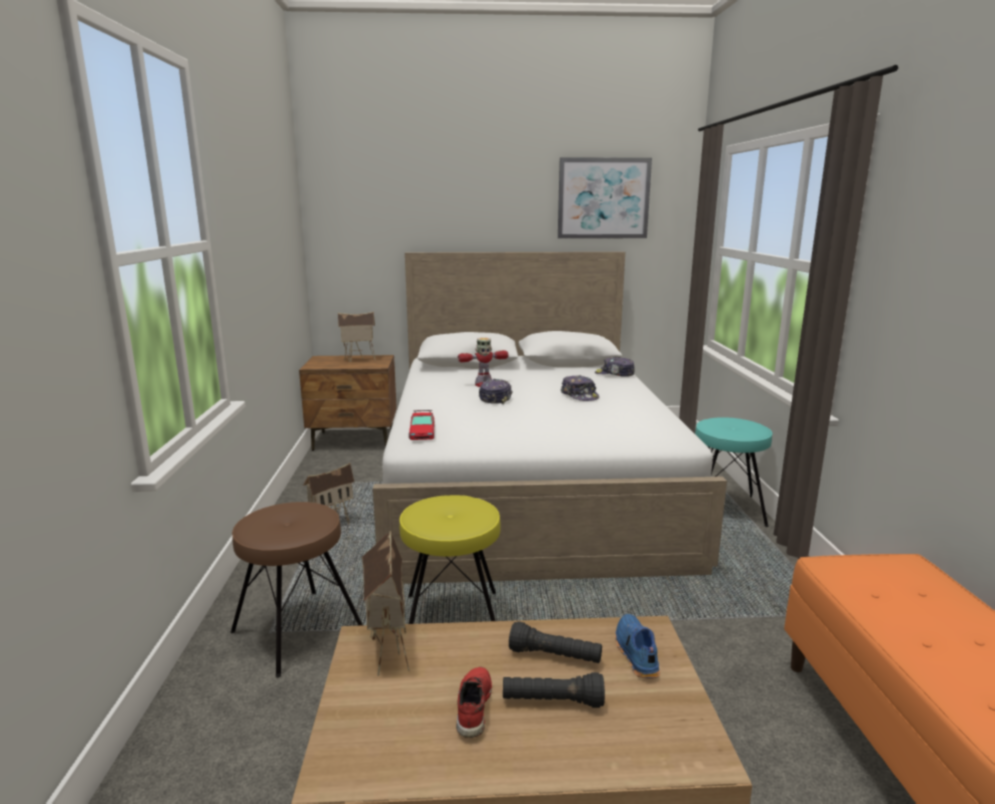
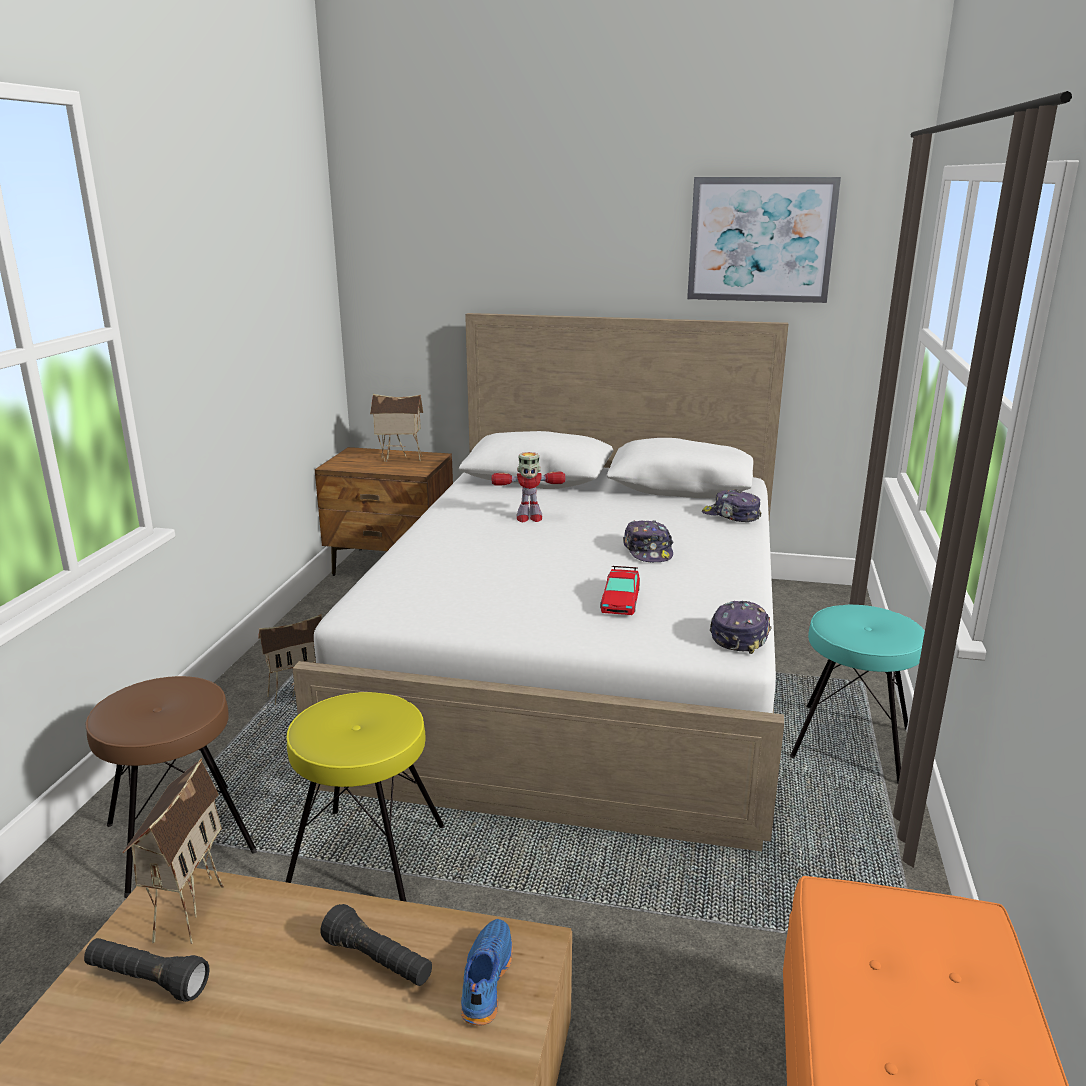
camera: 15 degrees right, 5 degrees up
toy car [409,410,434,440] -> toy car moved to [600,566,640,615]
red shoe [456,667,492,738] -> none
cap [479,379,512,404] -> cap moved to [710,601,771,654]
black flashlight [503,673,605,708] -> black flashlight moved to [84,938,210,1002]

